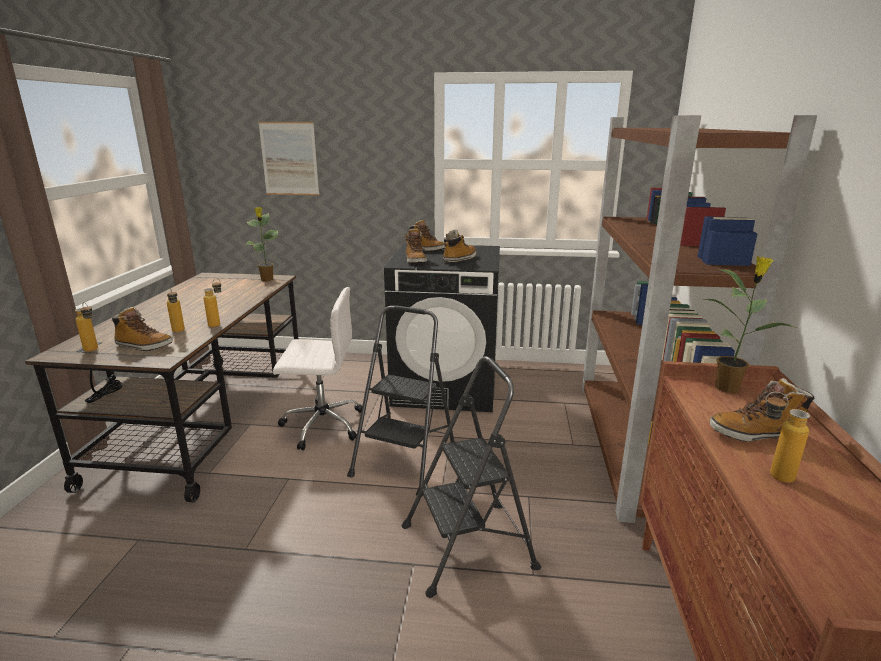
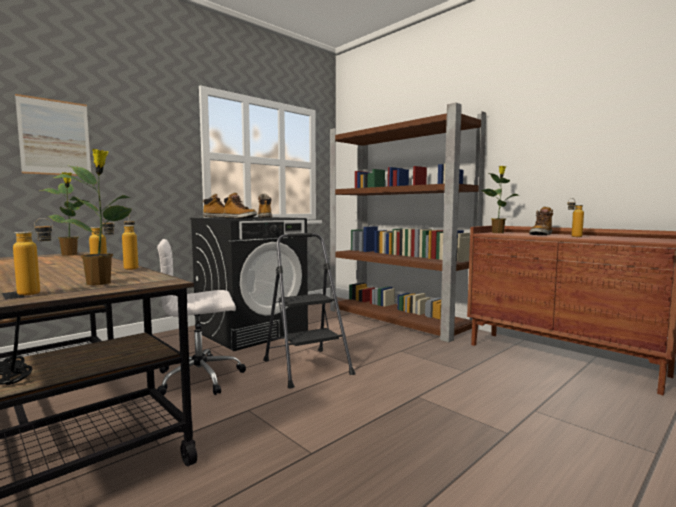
camera: 50 degrees left, 15 degrees down
boot [112,307,173,351] -> potted plant [54,149,132,285]
white office chair [273,287,362,450] -> white office chair turned 150 degrees counterclockwise [157,239,246,395]
black step ladder [402,356,541,598] -> none

